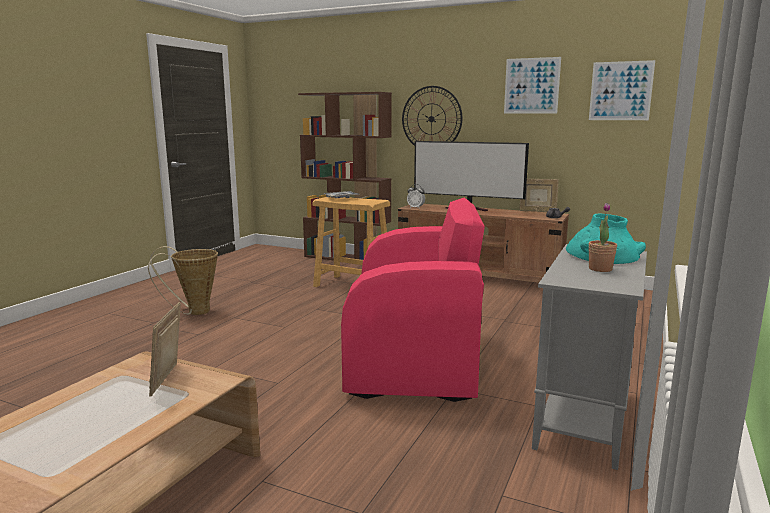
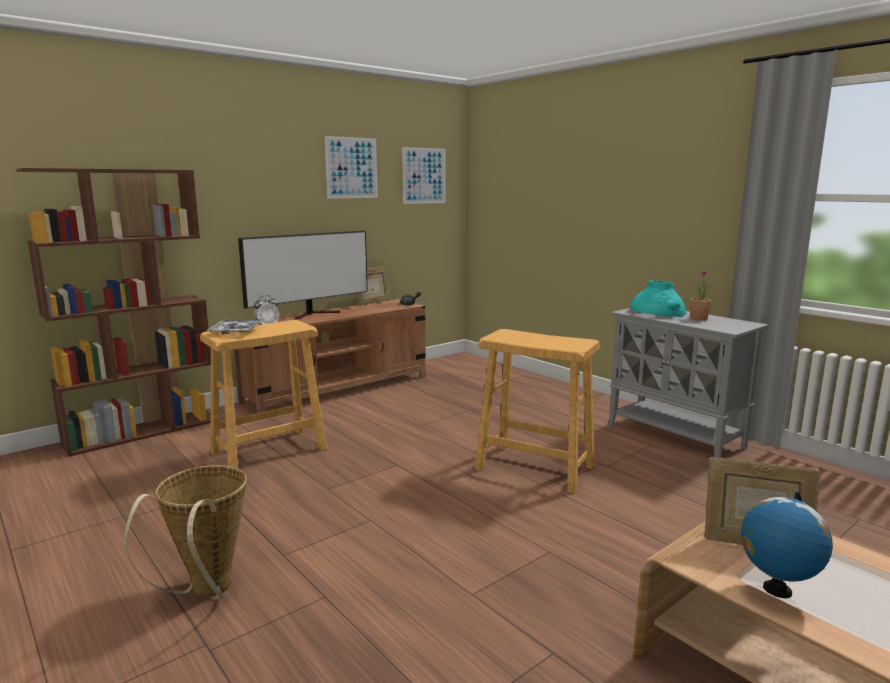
camera: 65 degrees left, 0 degrees up
pink armchair [341,197,485,402] -> beige stool [475,329,600,494]
wall clock [402,86,462,146] -> none
none -> globe [741,492,833,598]

